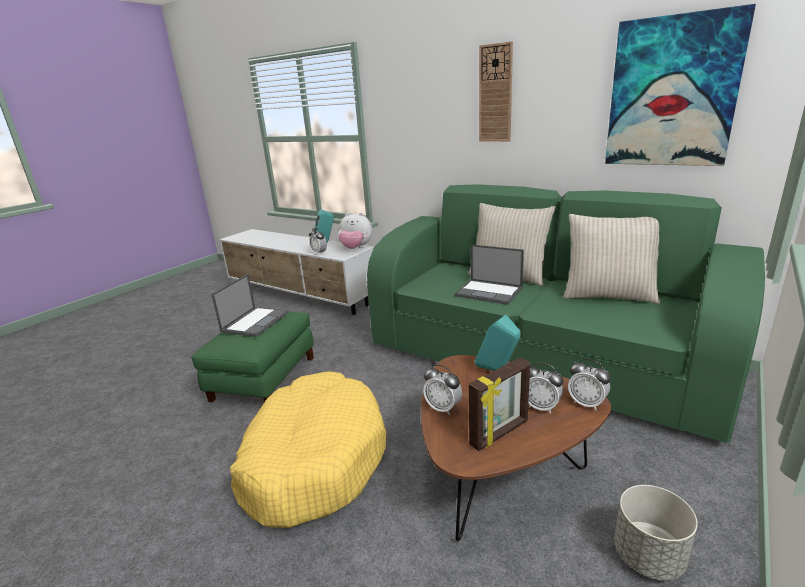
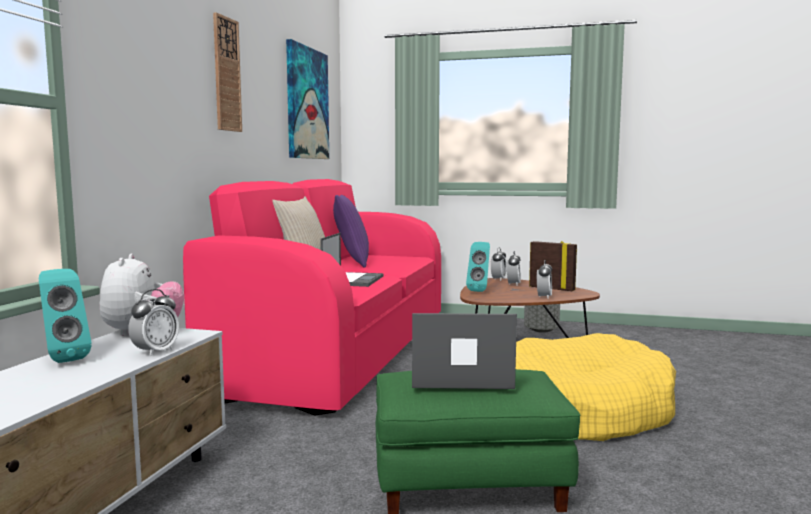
camera: 110 degrees left, 15 degrees down
green sofa [367,184,765,443] -> pink sofa [183,179,441,416]
beige pillow [563,214,660,304] -> purple pillow [333,195,369,268]

